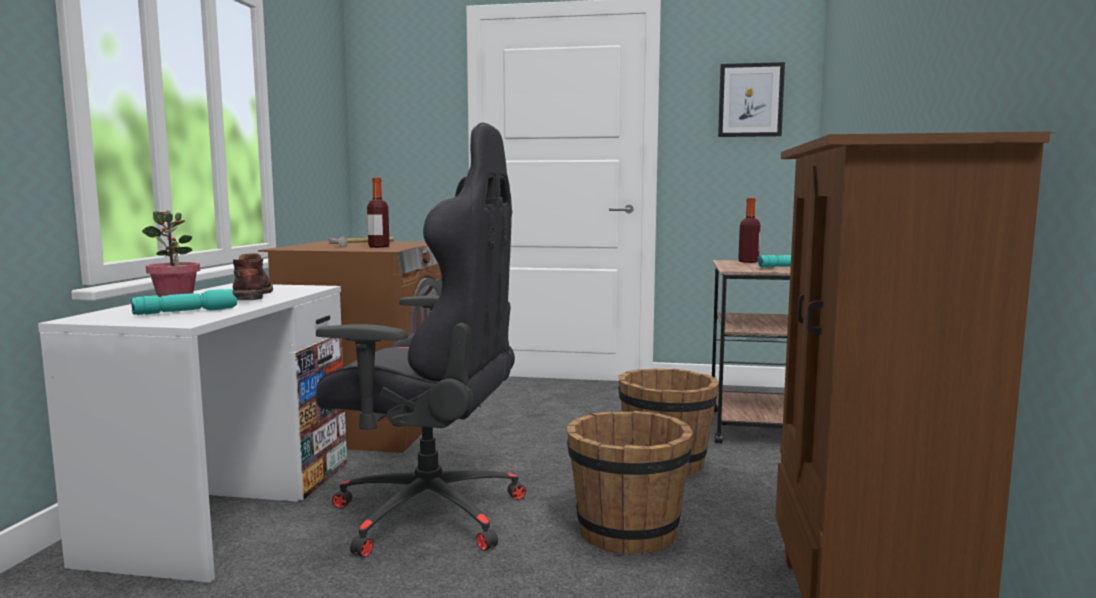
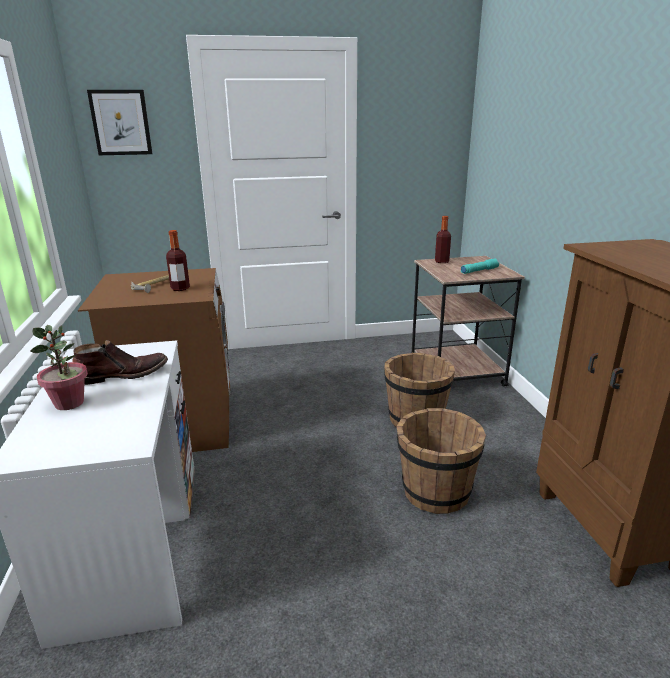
camera: 20 degrees left, 15 degrees up
turquoise flashlight [131,289,237,315] -> none
brown boot [232,253,273,300] -> brown boot turned 105 degrees clockwise [72,340,168,385]
black office chair [316,123,526,557] -> none
picture [718,62,785,137] -> picture moved to [87,90,152,155]

